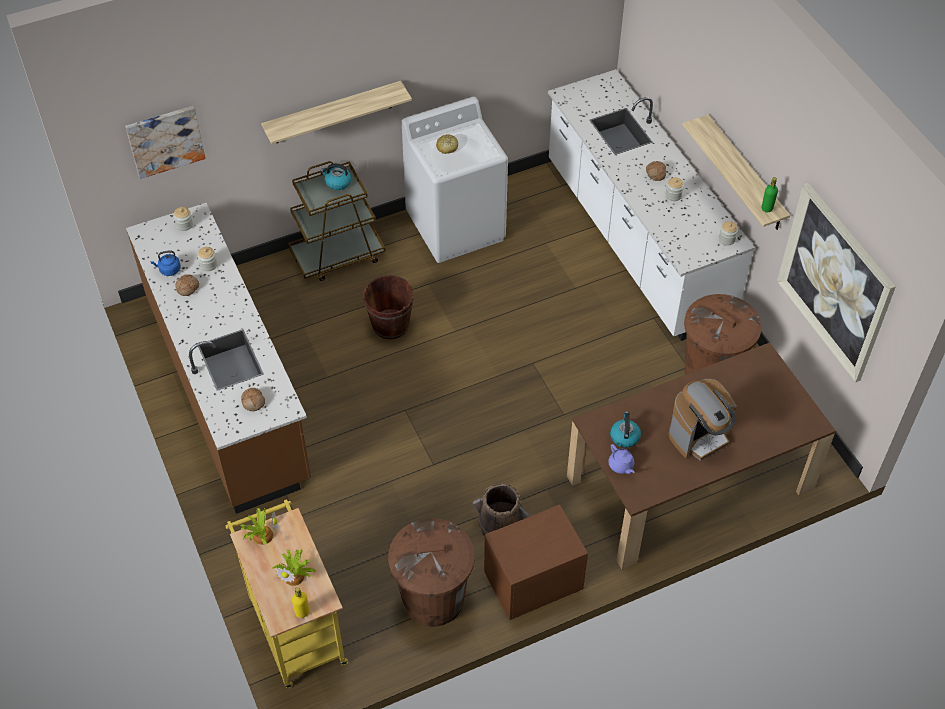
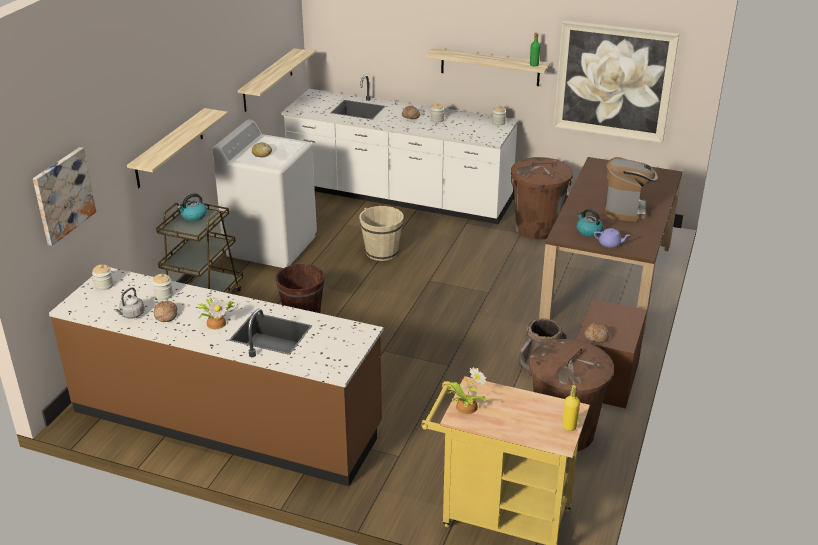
camera: 45 degrees left, 20 degrees down
blue kettle [150,250,181,276] -> grey kettle [115,287,144,319]
bread [241,388,265,411] -> bread moved to [584,323,610,343]
potted plant [272,550,316,586] -> potted plant moved to [197,297,235,329]
none -> shelf [238,48,315,112]
none -> beige bucket [359,206,404,261]

